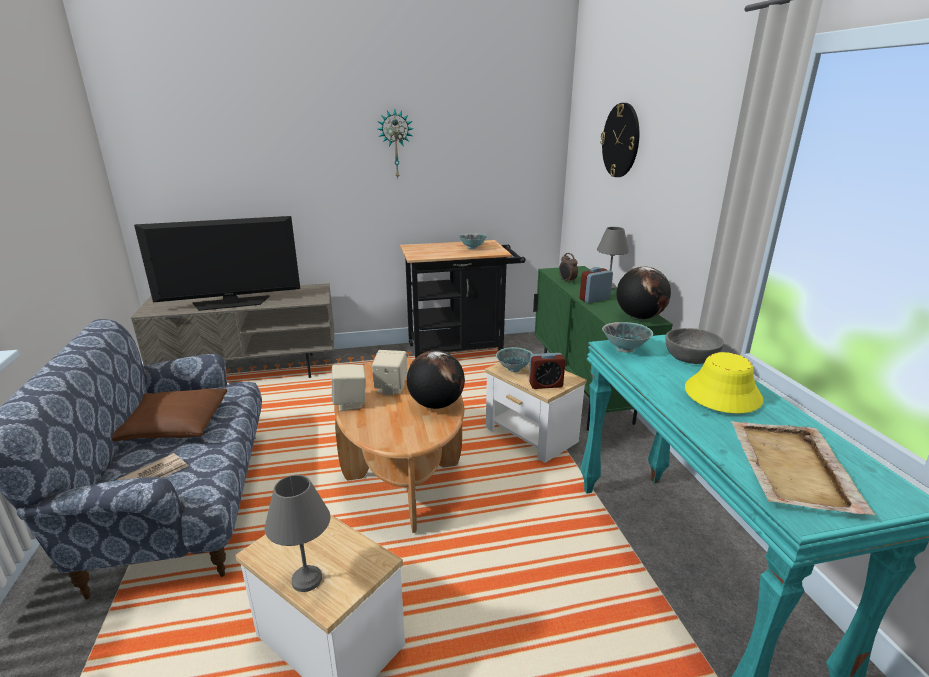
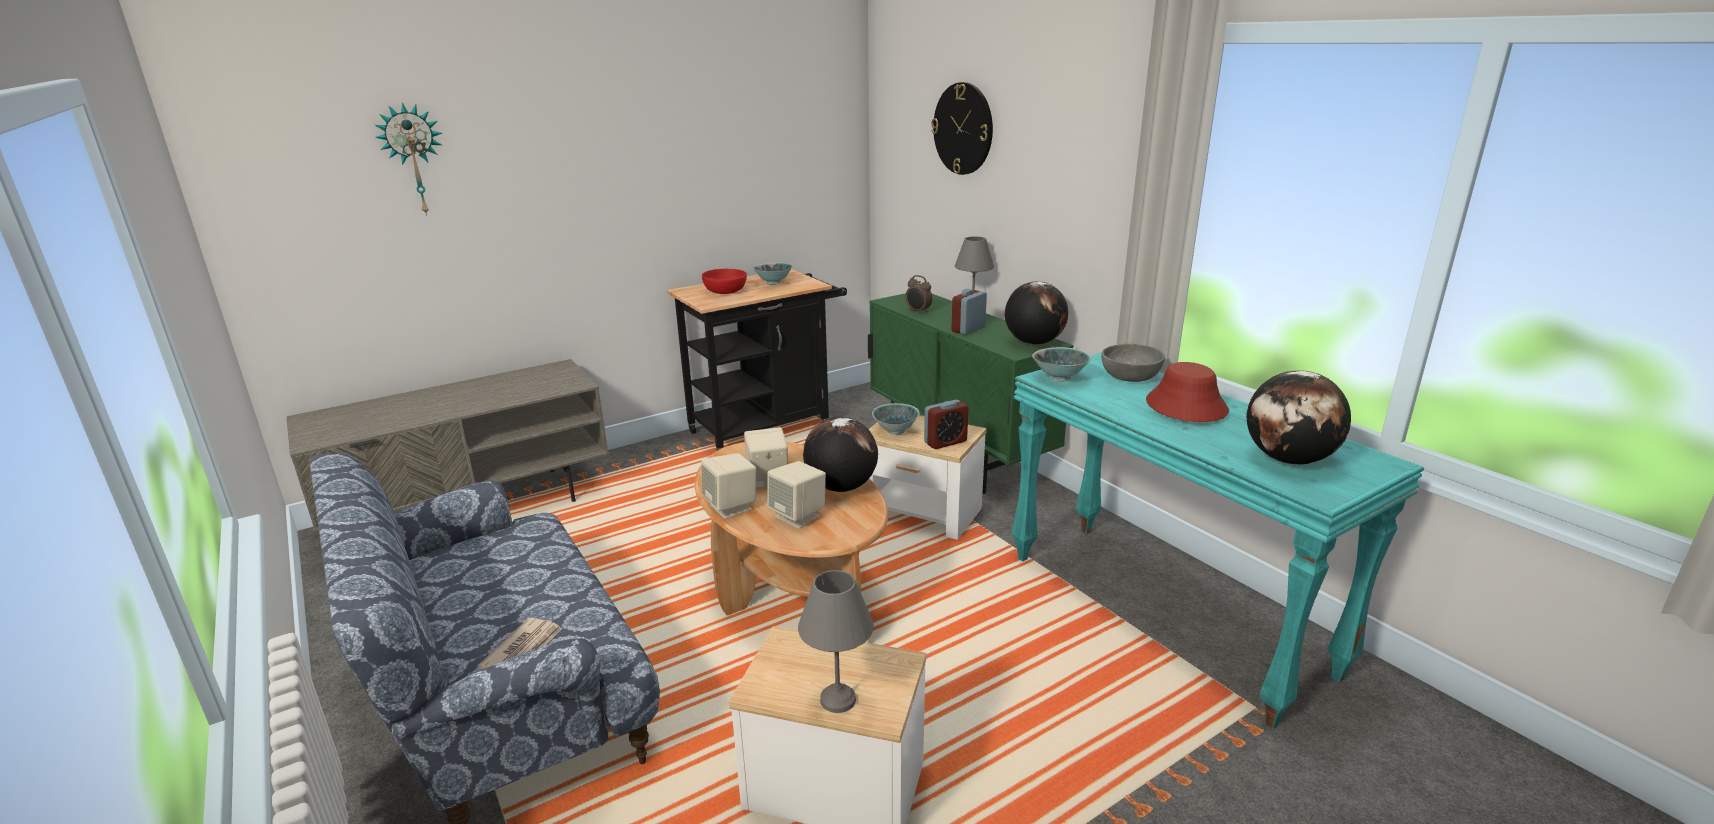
camera: 20 degrees left, 0 degrees up
brown pillow [112,388,227,442] -> none
television [134,216,300,311] -> none
wall clock [378,109,414,178] -> wall clock moved to [375,102,442,216]
yellow hat [685,352,763,414] -> red hat [1146,362,1229,422]
beige tray [731,421,875,515] -> globe [1246,370,1351,465]
none -> red bowl [702,269,747,294]
none -> beige speaker [767,461,826,529]

